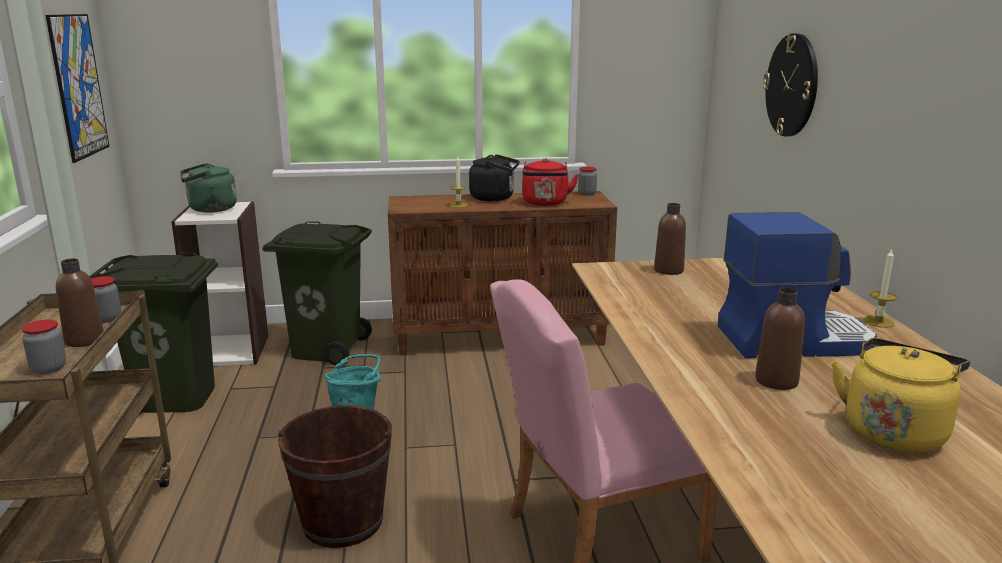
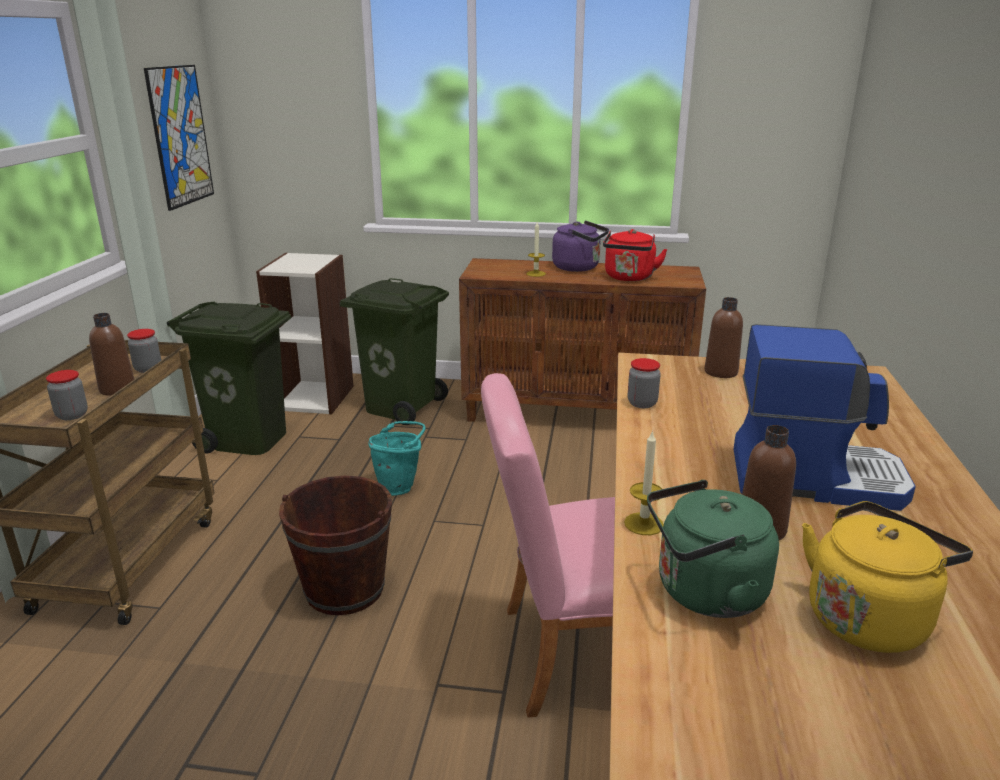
camera: 15 degrees right, 5 degrees up
green kettle [180,163,237,212] -> green kettle moved to [647,480,779,618]
black kettle [469,154,520,201] -> purple kettle [552,221,609,272]
jar [578,167,597,196] -> jar moved to [628,358,661,408]
wall clock [763,33,818,136] -> none
candle [863,248,897,328] -> candle moved to [624,430,664,535]

